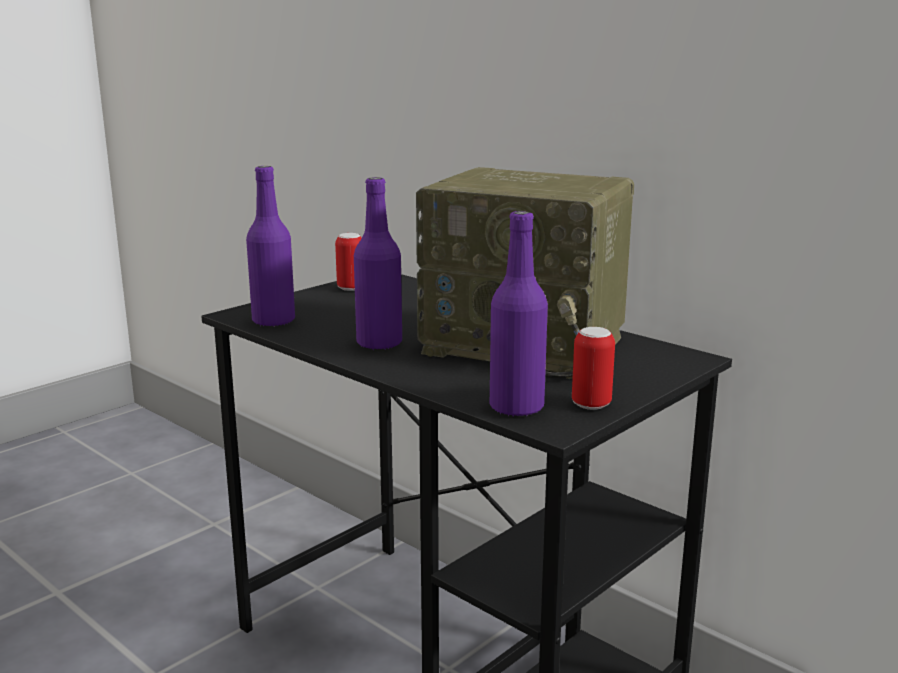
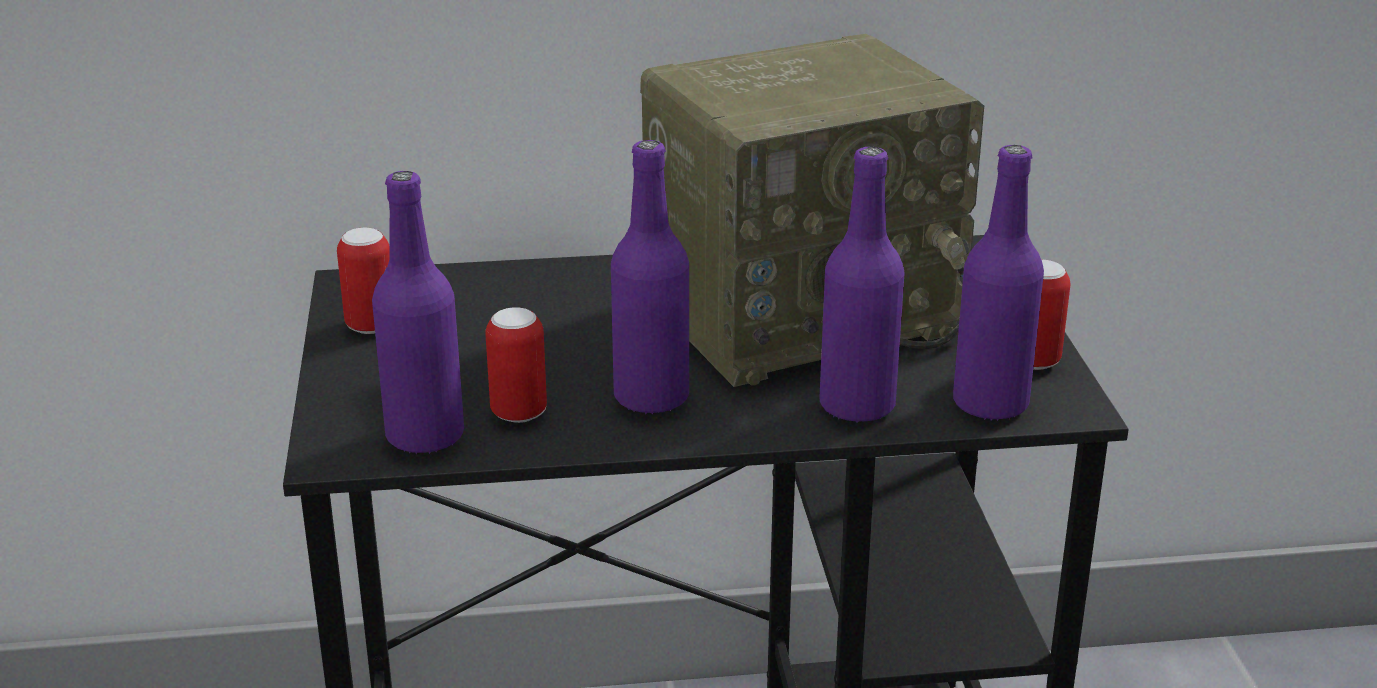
camera: 50 degrees left, 10 degrees up
none -> can [485,307,547,423]
none -> purple bottle [820,147,905,423]

